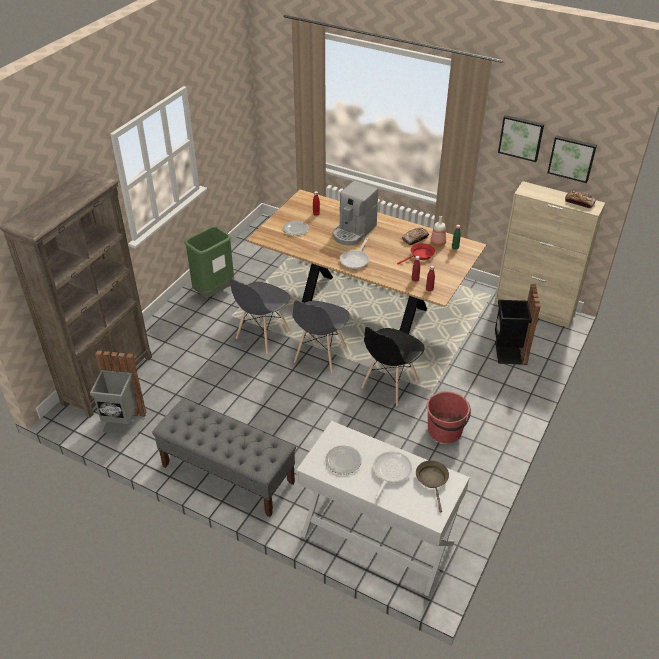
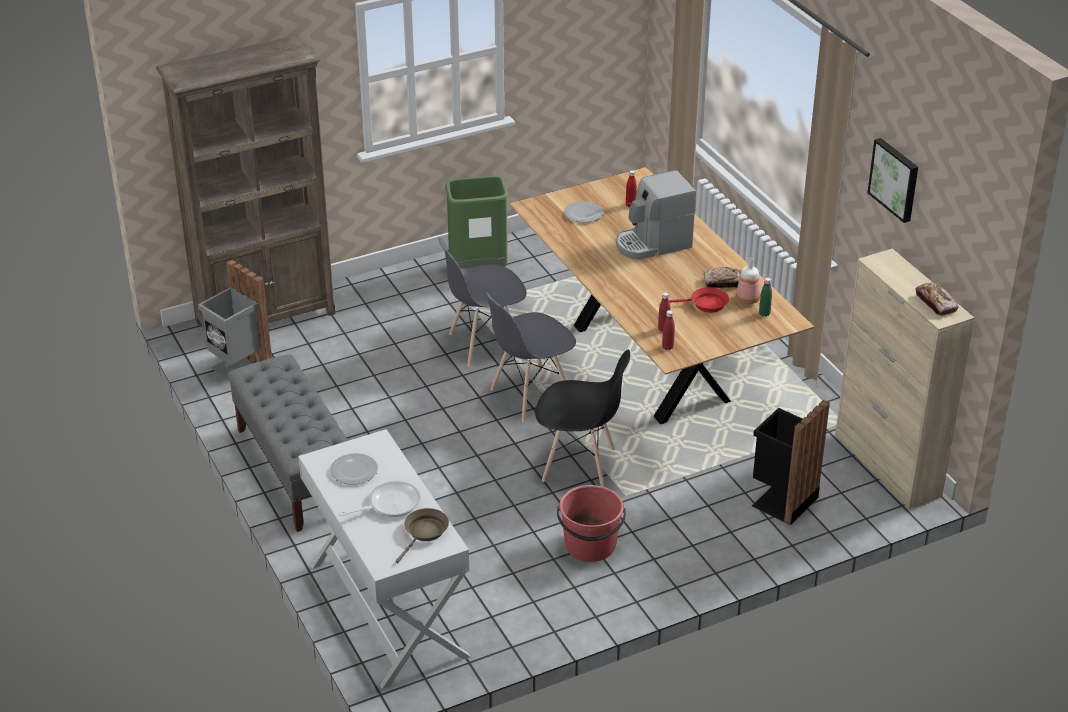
camera: 35 degrees right, 5 degrees down
frying pan [340,238,369,269] -> none
black chair [361,327,425,406] -> black chair turned 150 degrees counterclockwise [535,350,630,487]
picture [547,135,597,183] -> none

